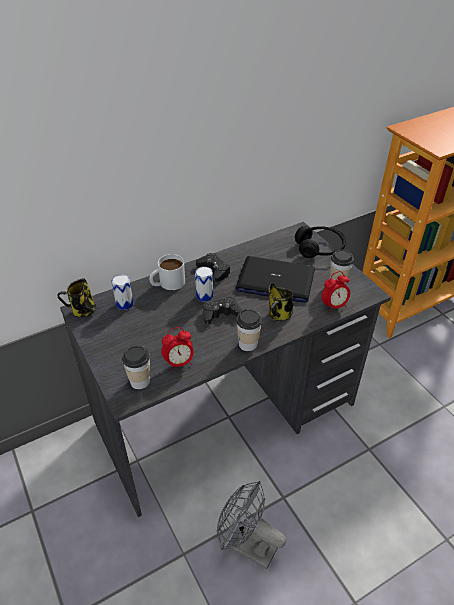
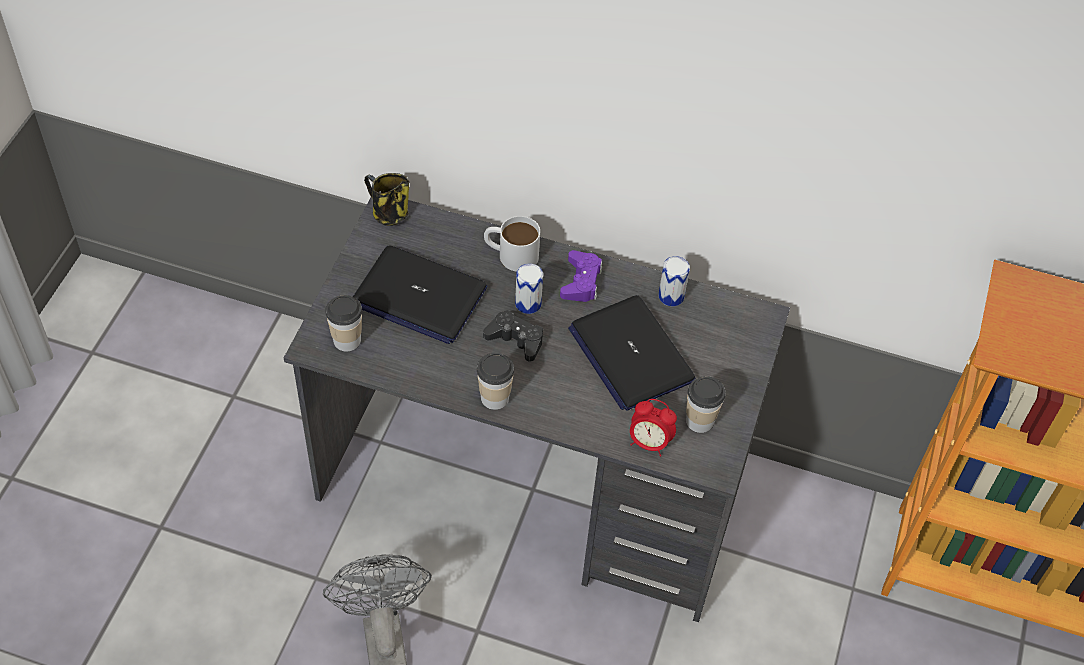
camera: 45 degrees right, 10 degrees up
can [112,275,134,310] -> can moved to [658,256,690,306]
alarm clock [161,327,194,371] -> none
black game controller [196,253,230,282] -> purple game controller [560,250,602,302]
mug [268,283,294,321] -> none
black headphones [295,226,346,258] -> none
none -> laptop [353,245,487,344]

